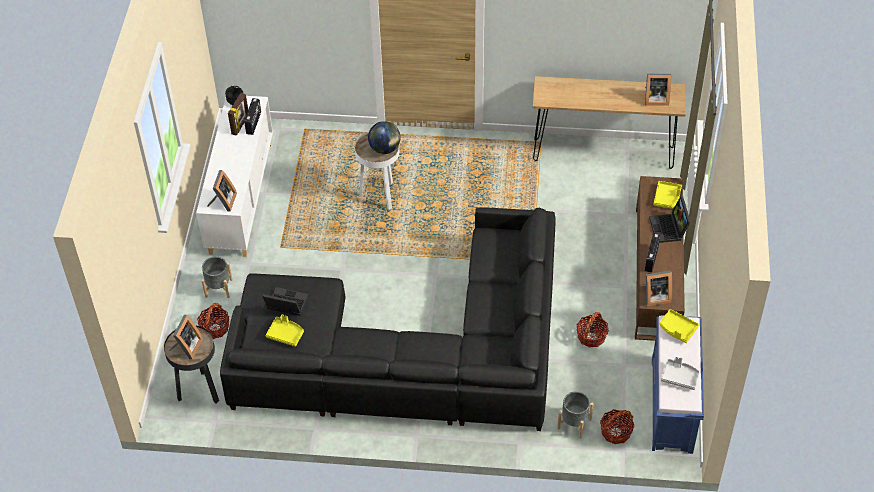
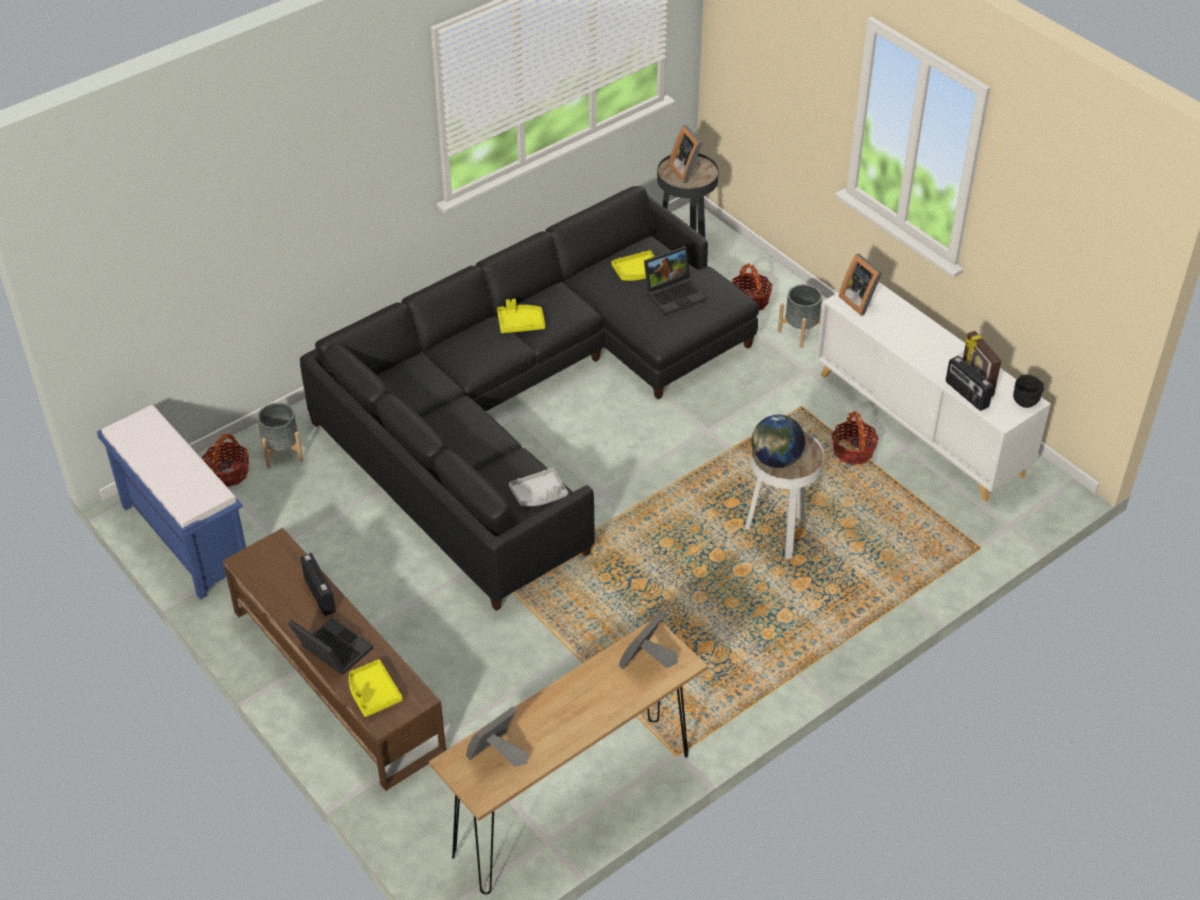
camera: 135 degrees right, 5 degrees down
basket [577,312,609,347] -> basket moved to [832,411,879,465]
picture frame [642,271,672,307] -> picture frame moved to [619,610,678,670]
yellow tray [660,309,699,343] -> yellow tray moved to [497,299,545,333]
grey tray [661,356,700,390] -> grey tray moved to [509,468,568,506]

